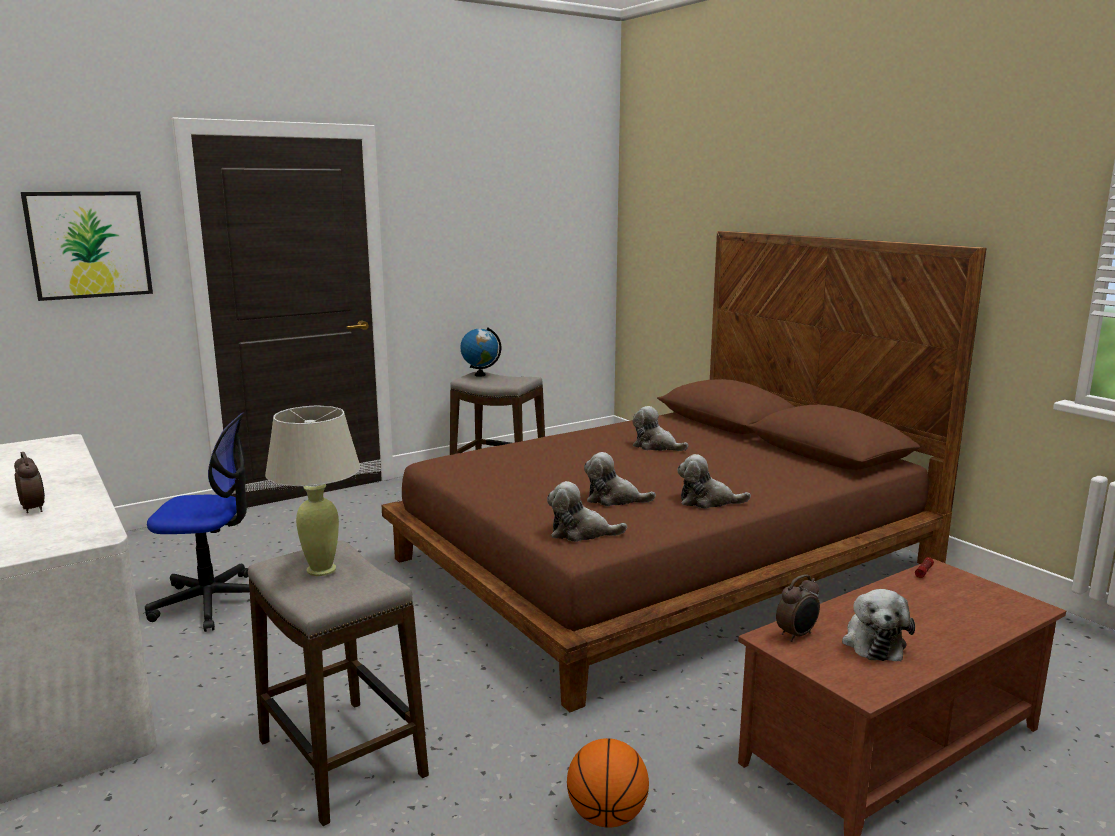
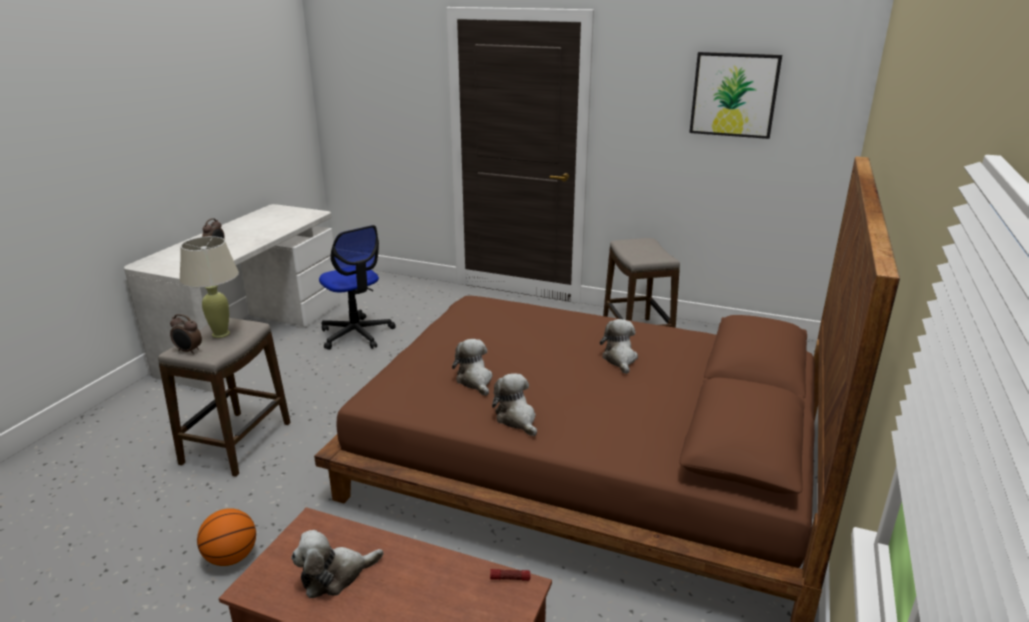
camera: 55 degrees right, 10 degrees up
picture [21,191,153,301] -> picture moved to [689,52,782,139]
globe [460,327,501,377] -> none
plush toy [547,481,627,542] -> none
alarm clock [776,574,820,642] -> alarm clock moved to [170,314,202,354]

